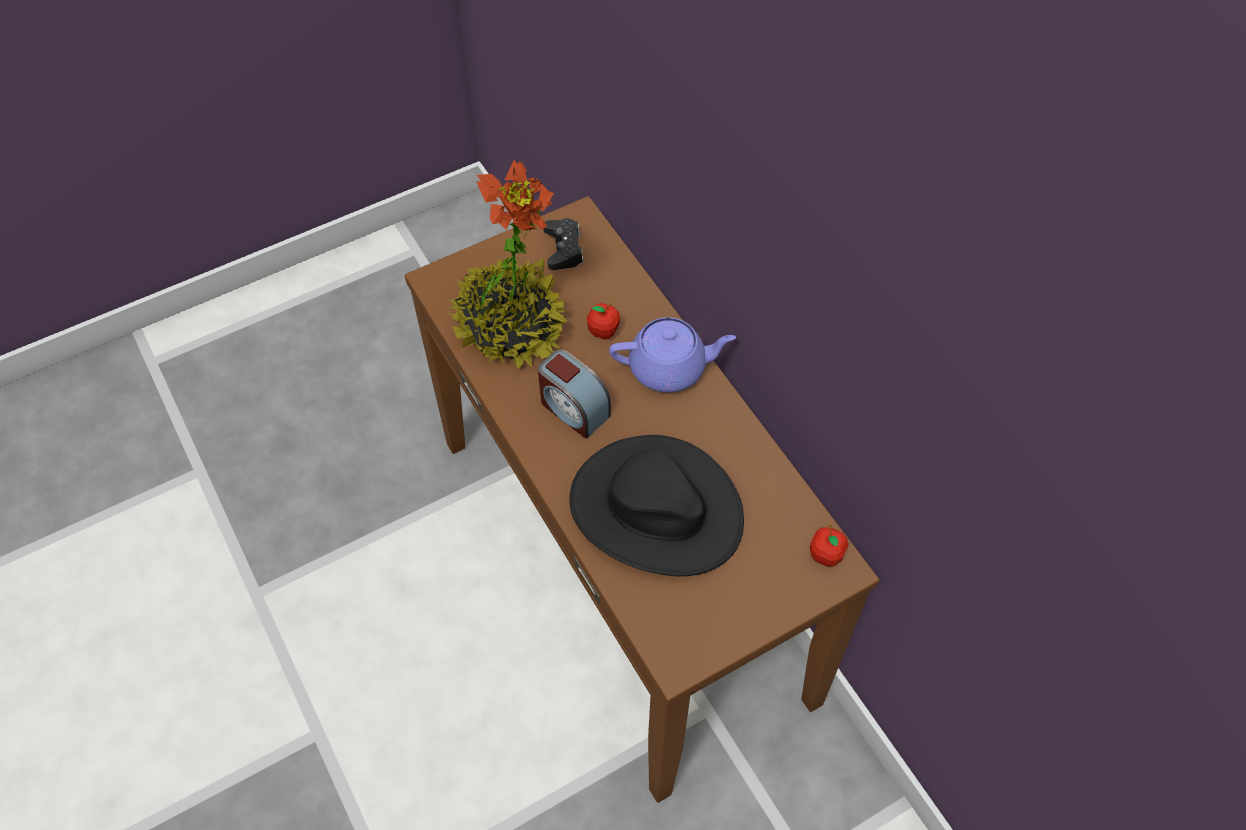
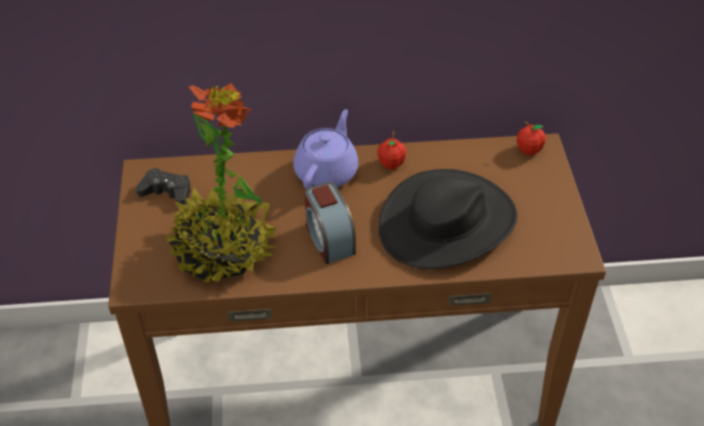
camera: 65 degrees left, 10 degrees down
alarm clock [538,349,611,439] -> alarm clock turned 90 degrees clockwise [305,182,356,264]
apple [587,302,620,339] -> apple moved to [377,131,406,170]

